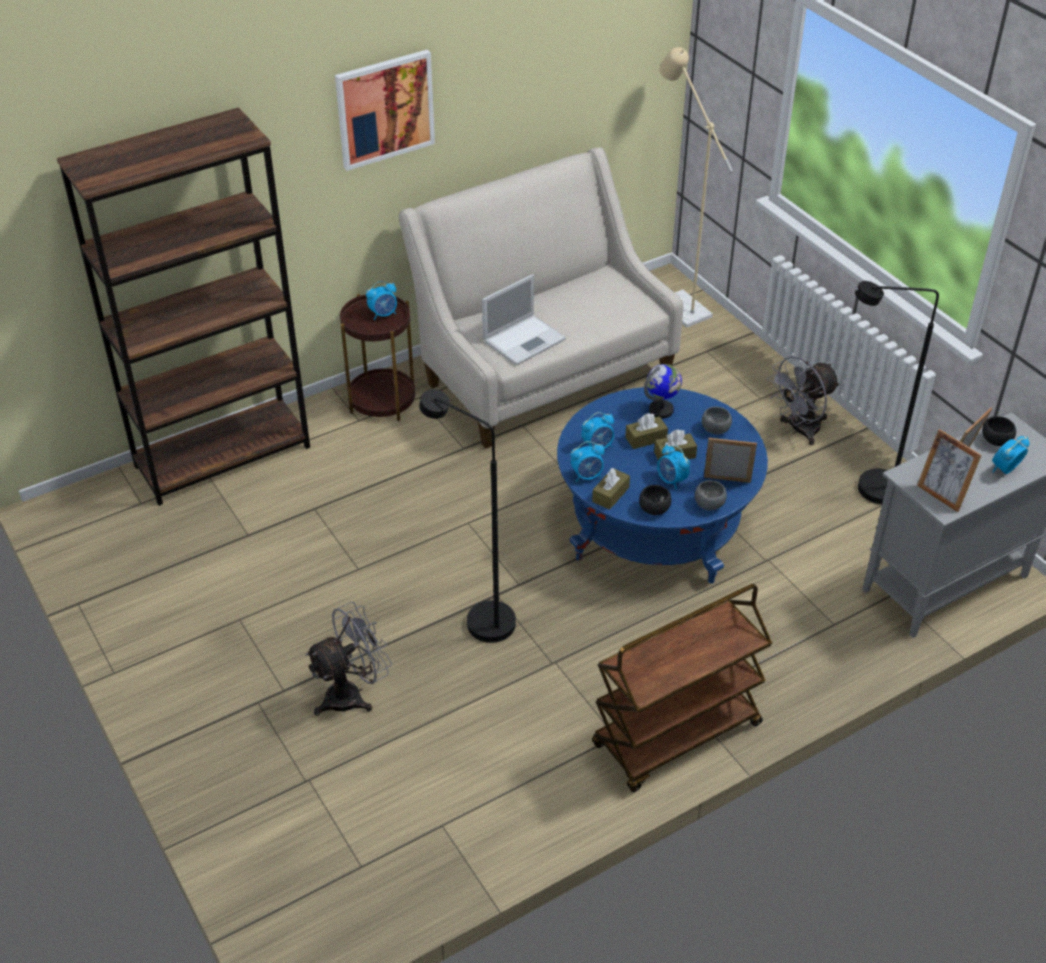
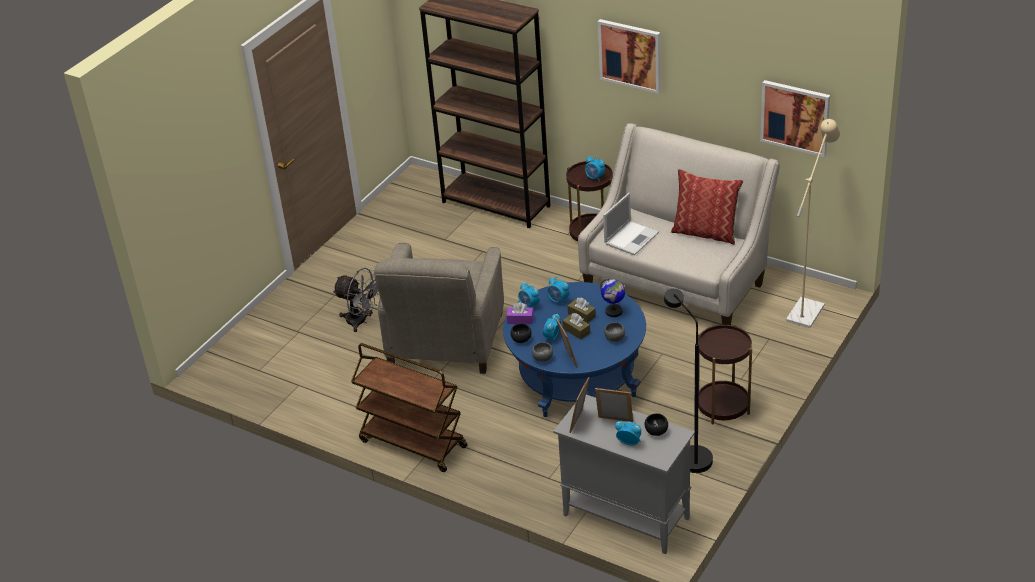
camera: 65 degrees right, 5 degrees down
black floor lamp [419,389,516,643] -> beige armchair [374,243,504,374]
laptop [482,274,566,365] -> laptop turned 75 degrees counterclockwise [603,193,659,255]
brown tissue box [592,468,630,510] -> purple tissue box [507,302,534,324]
grey fan [767,356,840,445] -> brown side table [698,324,752,425]
none -> pillow [671,169,744,245]
none -> picture [760,80,830,157]

